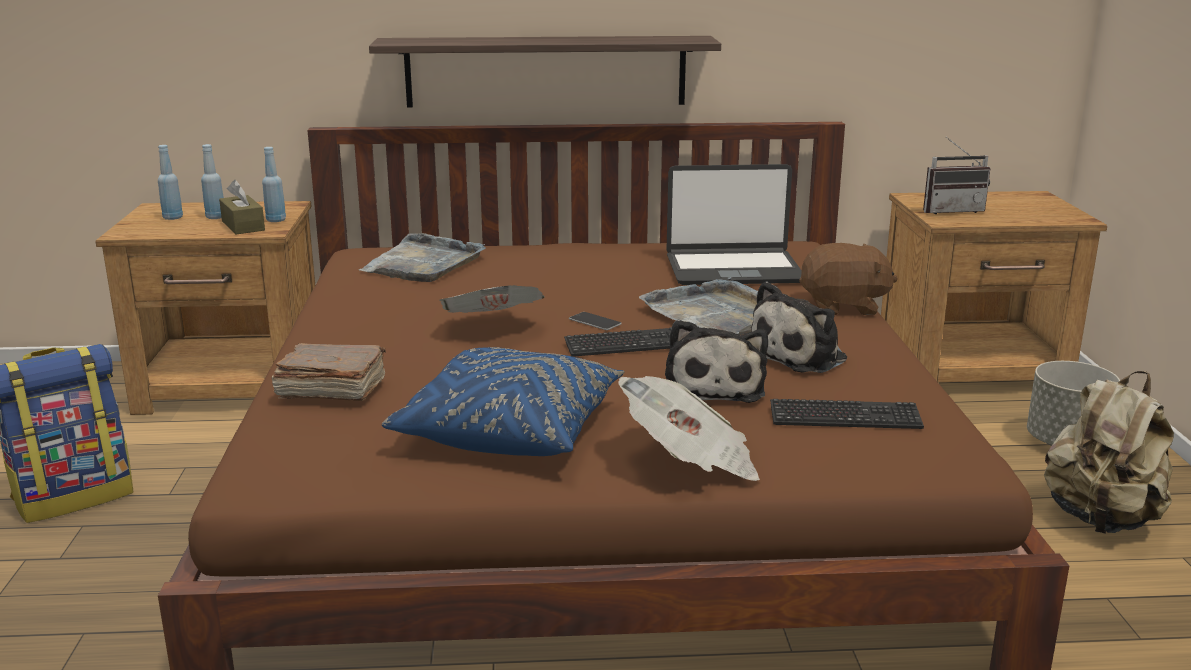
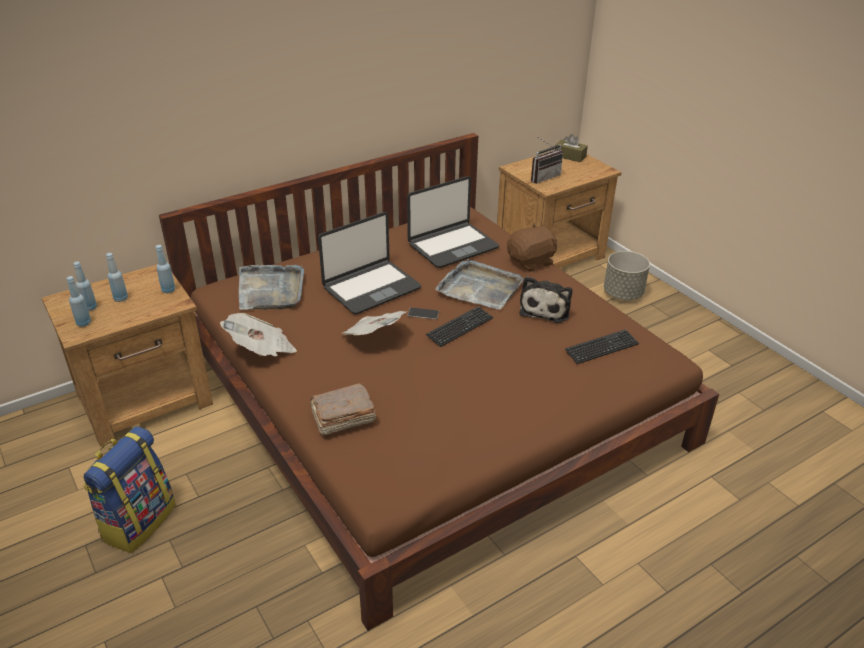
camera: 30 degrees left, 15 degrees up
brown tissue box [219,180,265,234] -> brown tissue box moved to [555,134,588,163]
shelf [369,36,721,107] -> none
blue pillow [382,347,625,456] -> none
newspaper [618,376,760,481] -> newspaper moved to [220,313,297,356]
plush toy [665,320,768,403] -> none
beige backpack [1044,371,1174,534] -> none
none -> blue bottle [66,276,91,327]
none -> laptop [318,212,421,314]

